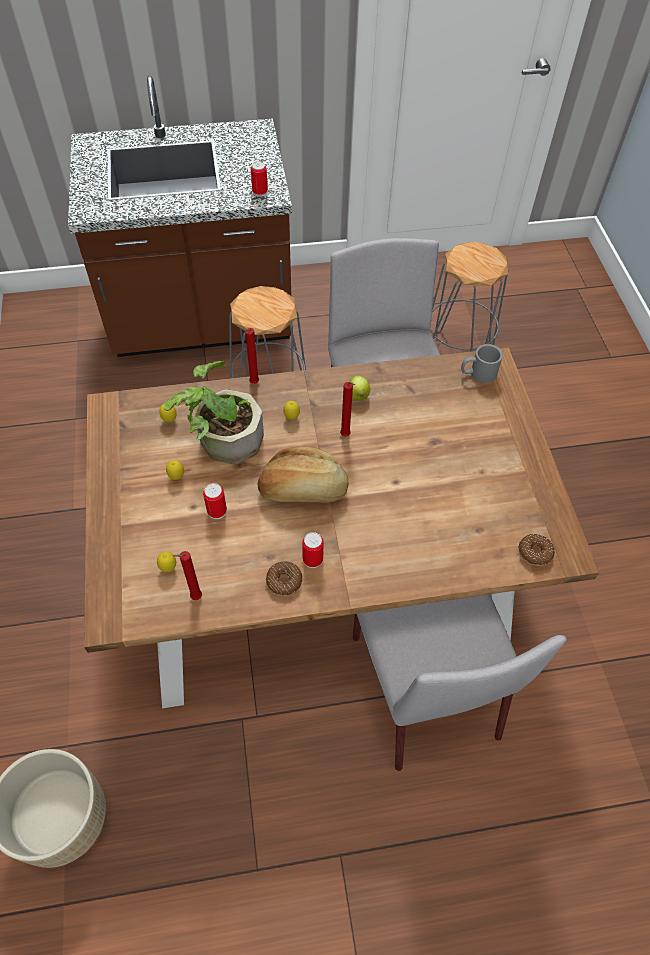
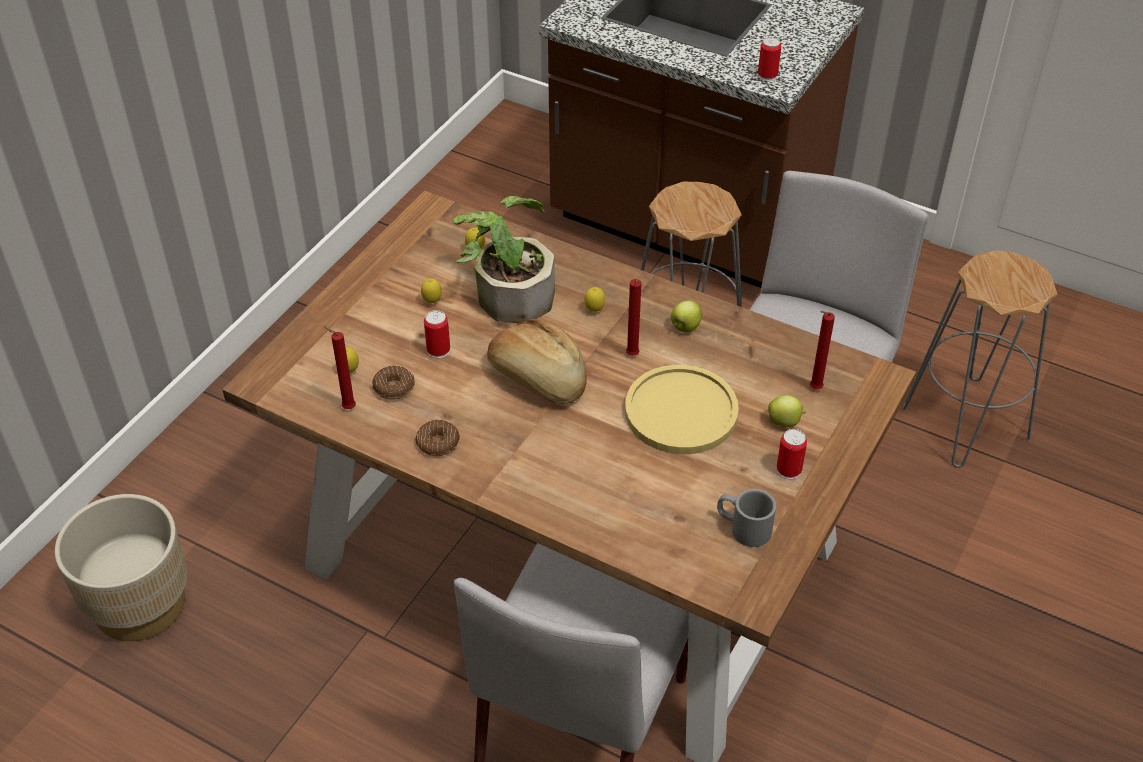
camera: 40 degrees right, 10 degrees down
red candle [245,328,259,384] -> red candle moved to [810,311,835,389]
can [302,532,324,568] -> can moved to [777,429,807,479]
grey mug [461,344,503,383] -> grey mug moved to [717,489,776,547]
donut [518,534,555,566] -> donut moved to [372,366,415,400]
none -> yellow plate [625,365,739,454]
none -> apple [768,395,806,427]

